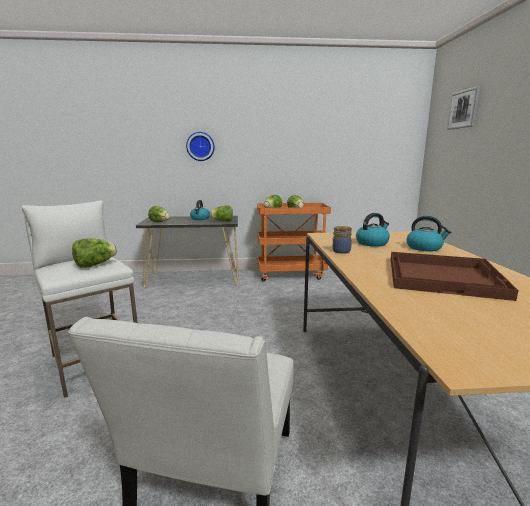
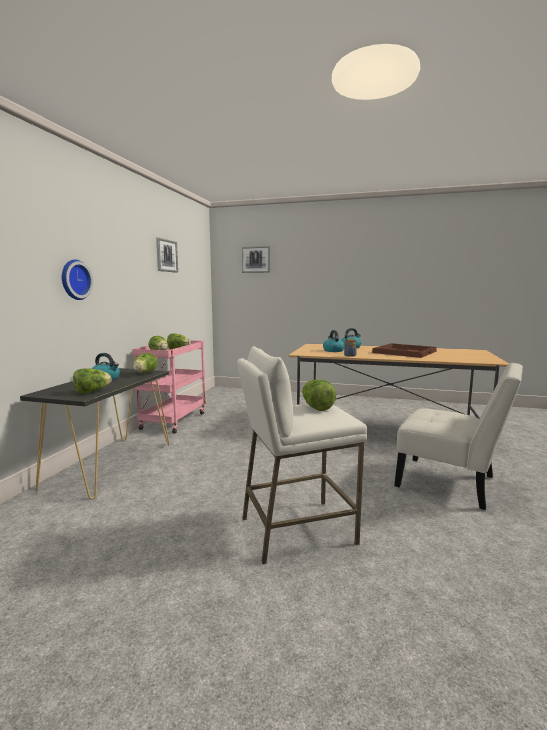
camera: 70 degrees left, 5 degrees down
orange cart [257,203,331,282] -> pink cart [133,340,206,433]
none -> picture [156,238,178,273]

